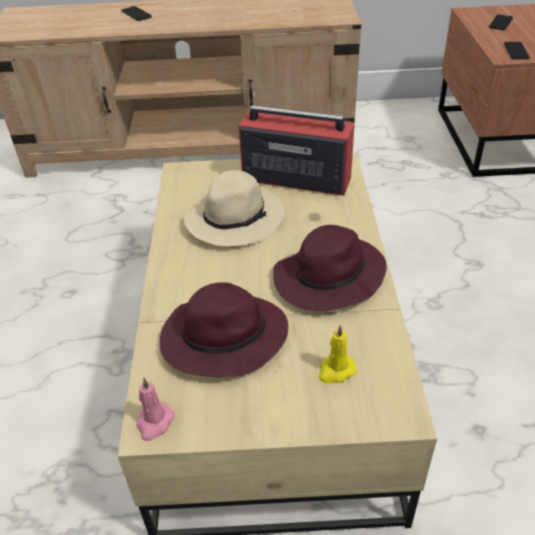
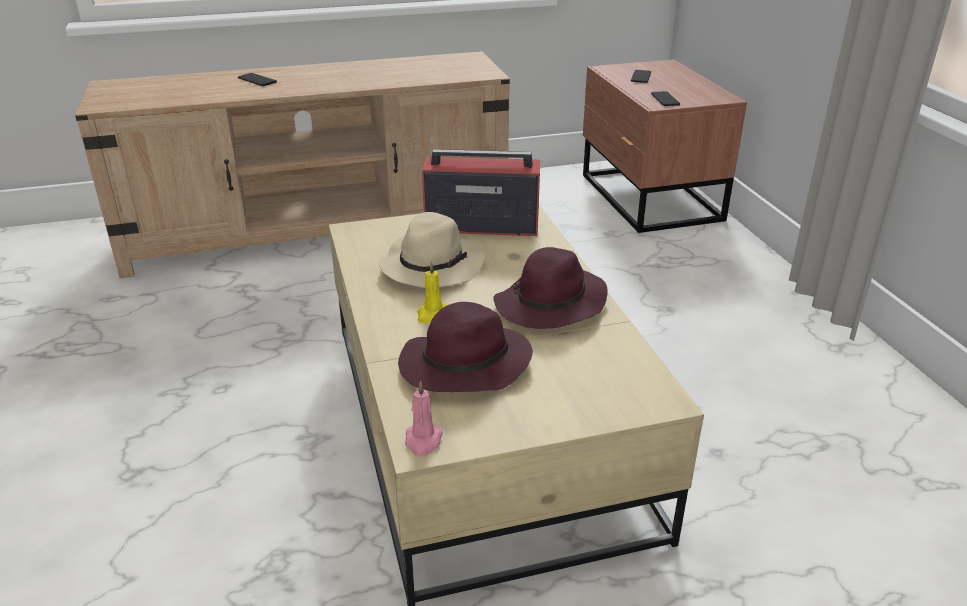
camera: 15 degrees left, 10 degrees down
yellow candle [319,325,357,383] -> yellow candle moved to [417,261,447,323]

